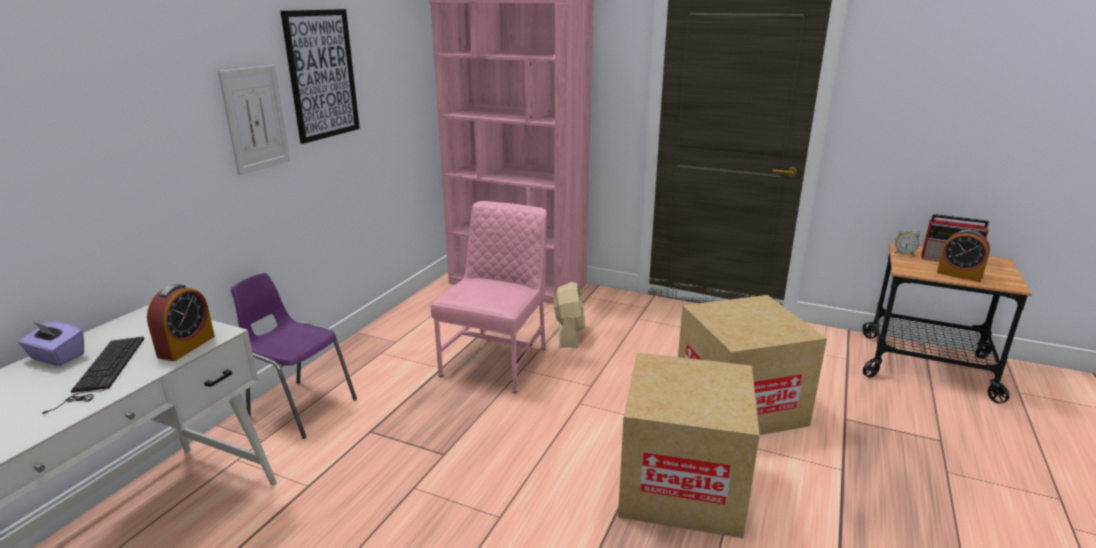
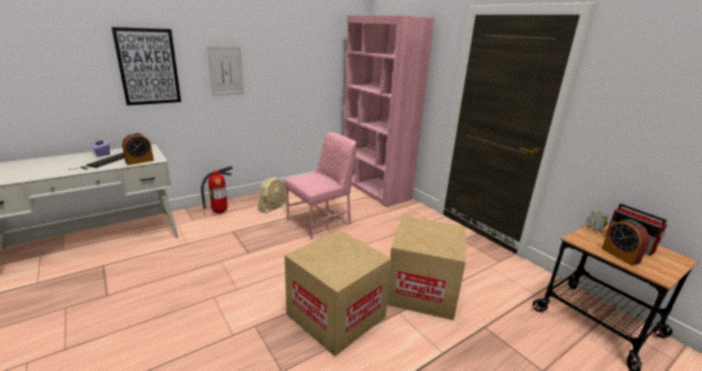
camera: 30 degrees right, 0 degrees up
purple chair [231,273,357,439] -> fire extinguisher [201,166,233,213]
picture [280,9,360,144] -> picture moved to [111,27,181,105]
beige fan [553,282,585,348] -> beige fan moved to [258,177,286,213]

